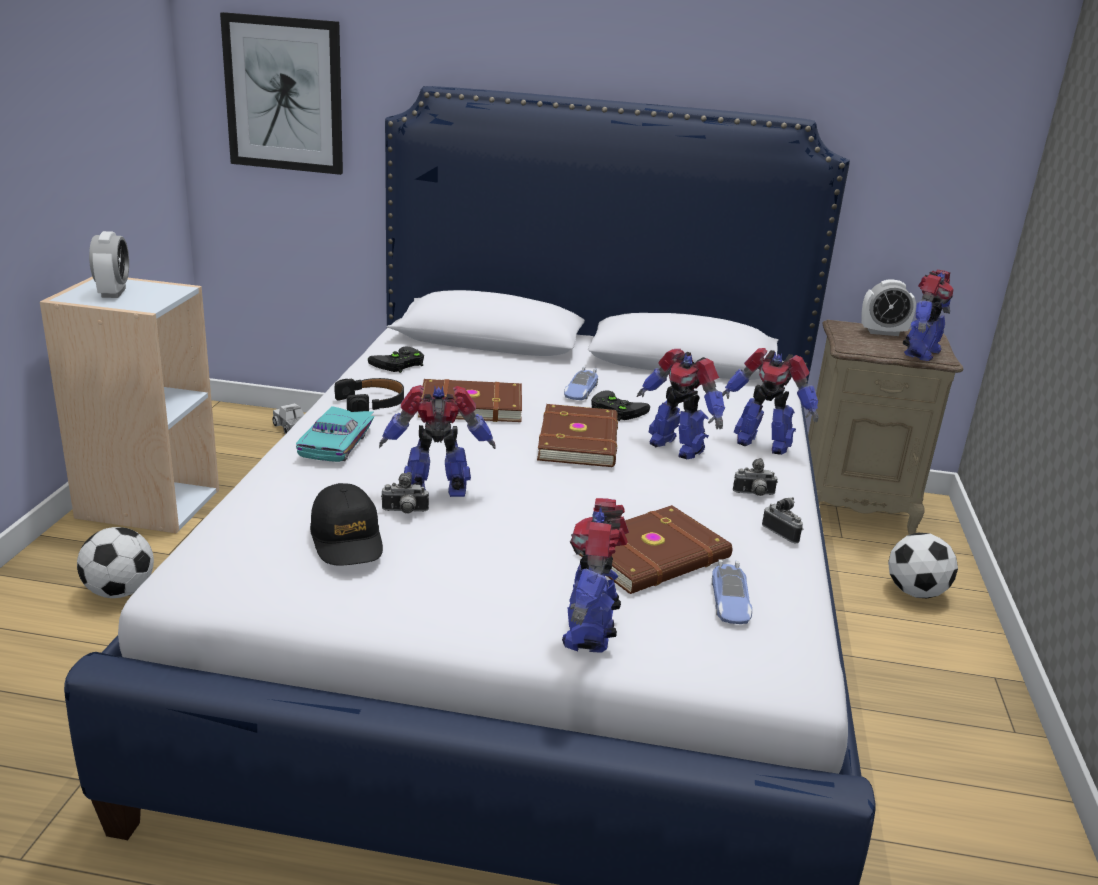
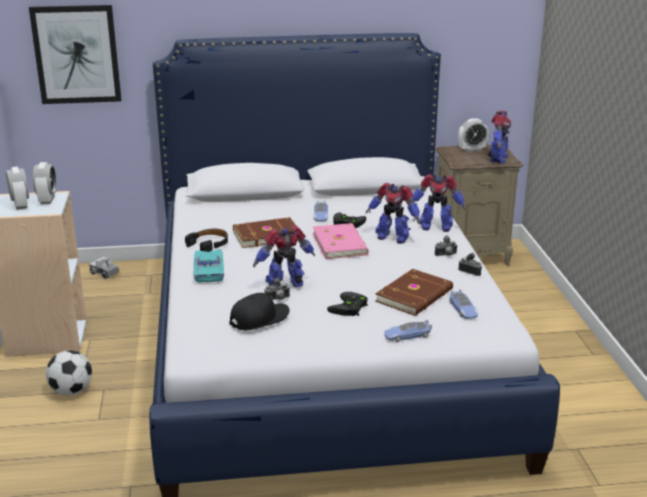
camera: 15 degrees left, 0 degrees up
black cap [310,483,383,566] -> black cap turned 90 degrees counterclockwise [229,293,290,330]
black game controller [368,346,424,373] -> black game controller moved to [327,292,368,316]
brown book [537,404,618,467] -> pink book [313,223,369,259]
toy robot [562,498,629,653] -> toy car [384,319,432,342]
football [888,533,958,598] -> none
none -> alarm clock [33,162,56,204]

